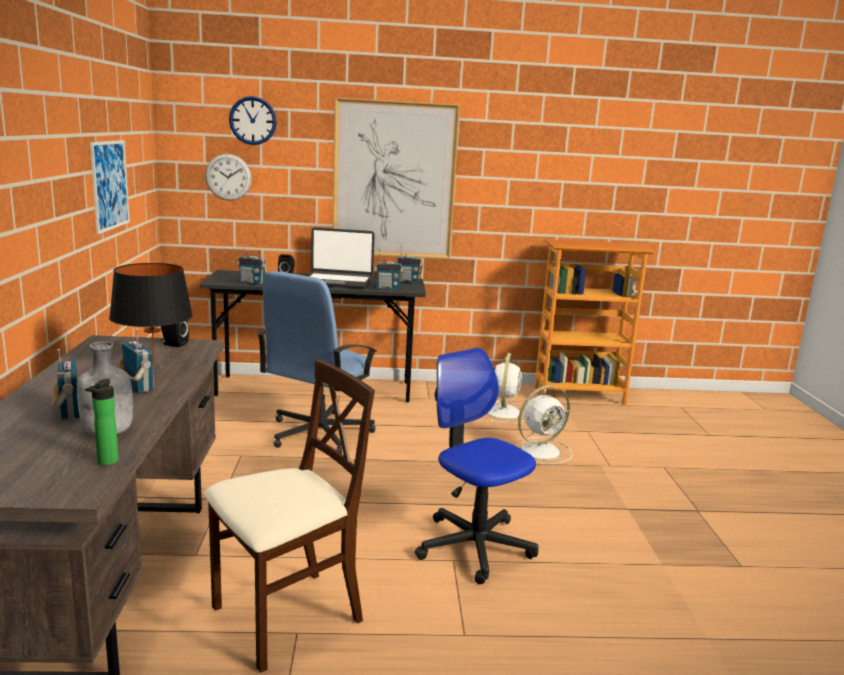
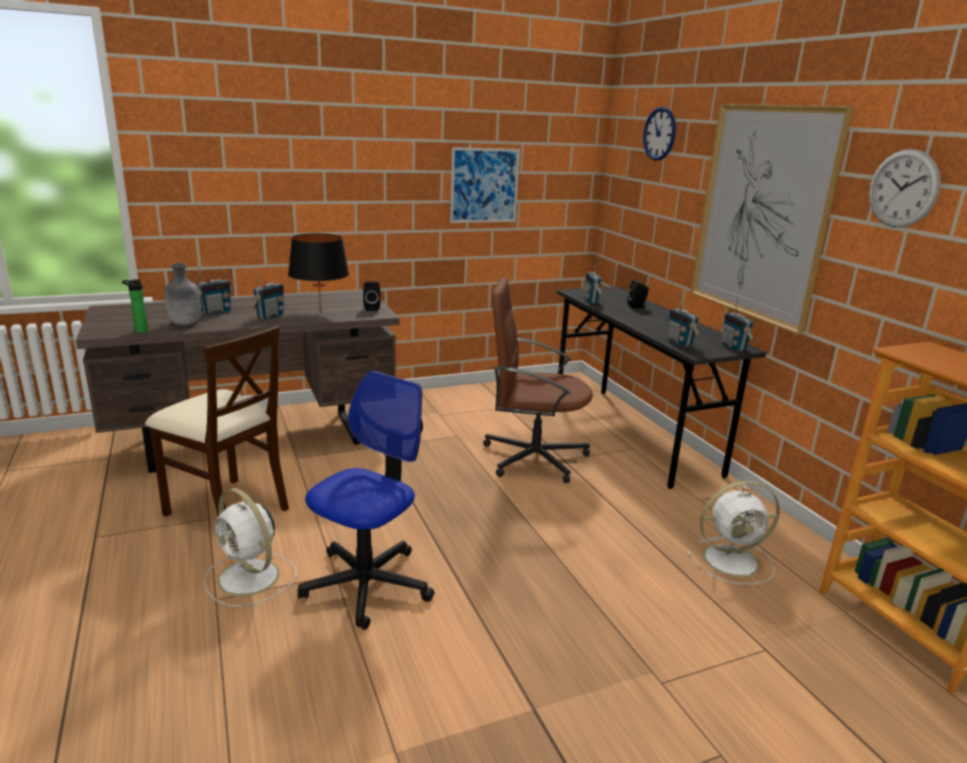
camera: 70 degrees right, 5 degrees up
wall clock [205,154,252,200] -> wall clock moved to [869,149,941,228]
blue office chair [257,271,377,454] -> brown office chair [483,278,593,483]
laptop [308,227,375,289] -> none
white fan [515,385,573,464] -> white fan moved to [203,488,297,607]

